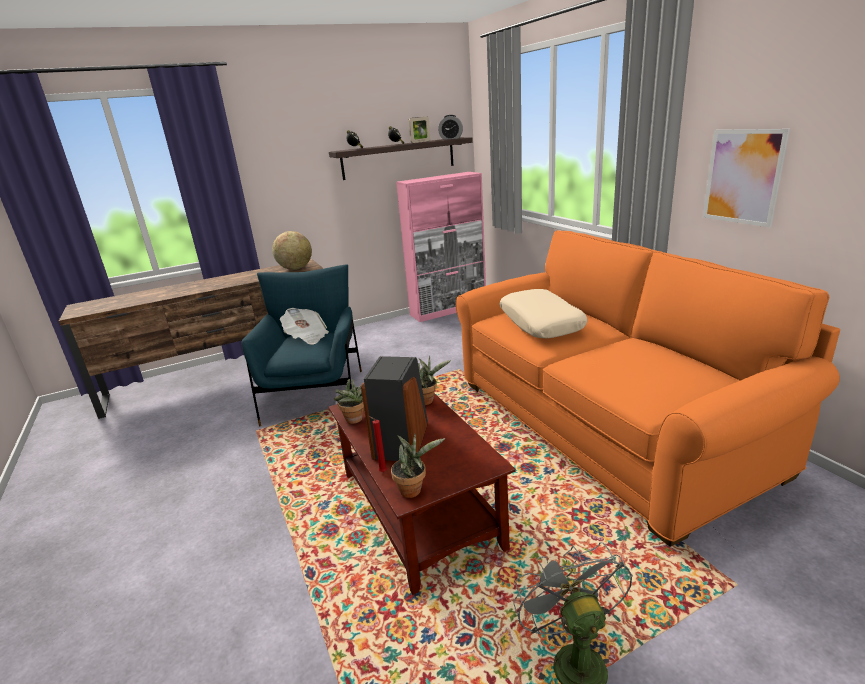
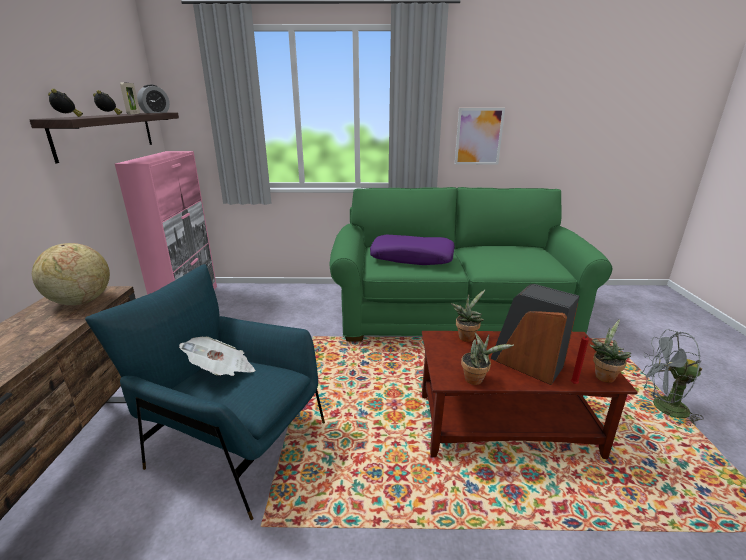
camera: 65 degrees left, 0 degrees up
orange sofa [456,230,840,547] -> green sofa [330,187,612,342]
beige pillow [500,289,588,338] -> purple pillow [370,235,455,265]

